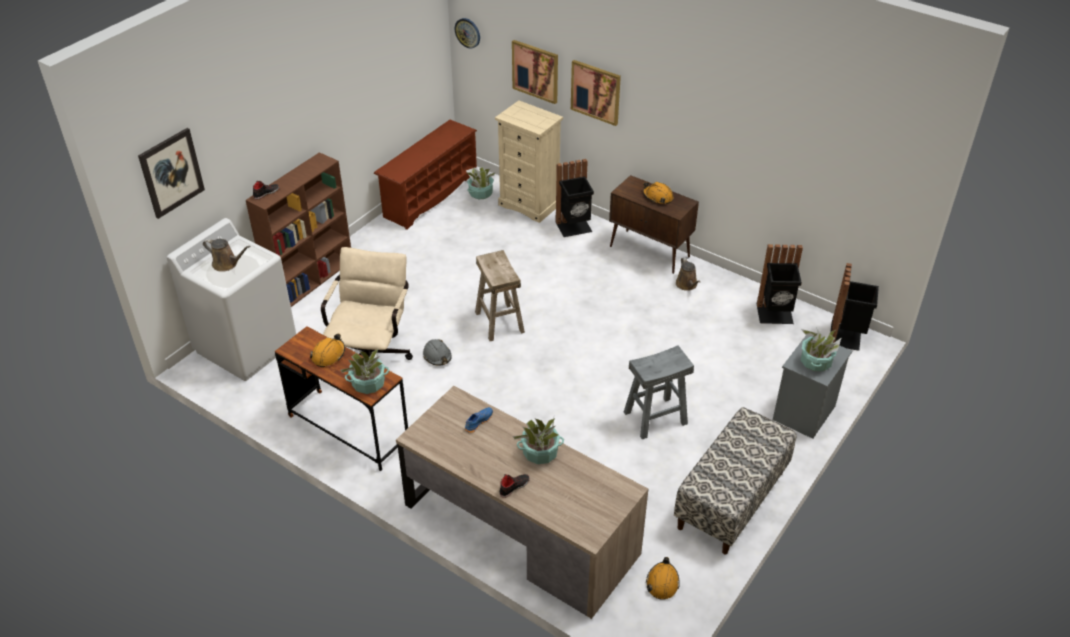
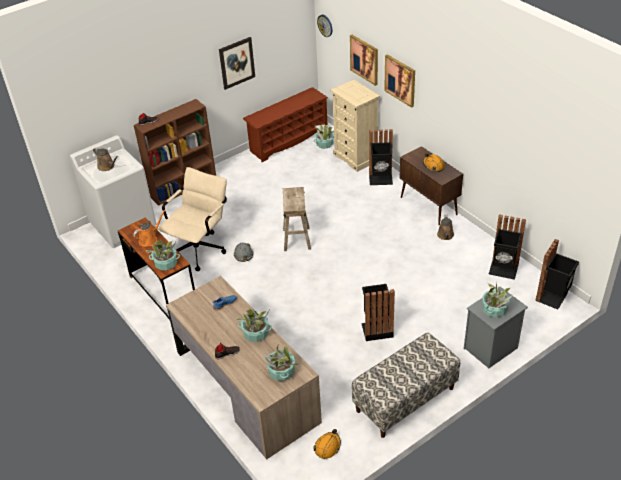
camera: 20 degrees right, 0 degrees up
picture [138,128,205,219] -> picture moved to [219,37,255,90]
orange hard hat [310,334,345,367] -> orange watering can [133,210,166,247]
grey stool [624,345,694,439] -> black trash can [361,284,395,341]
none -> potted plant [264,343,301,381]

